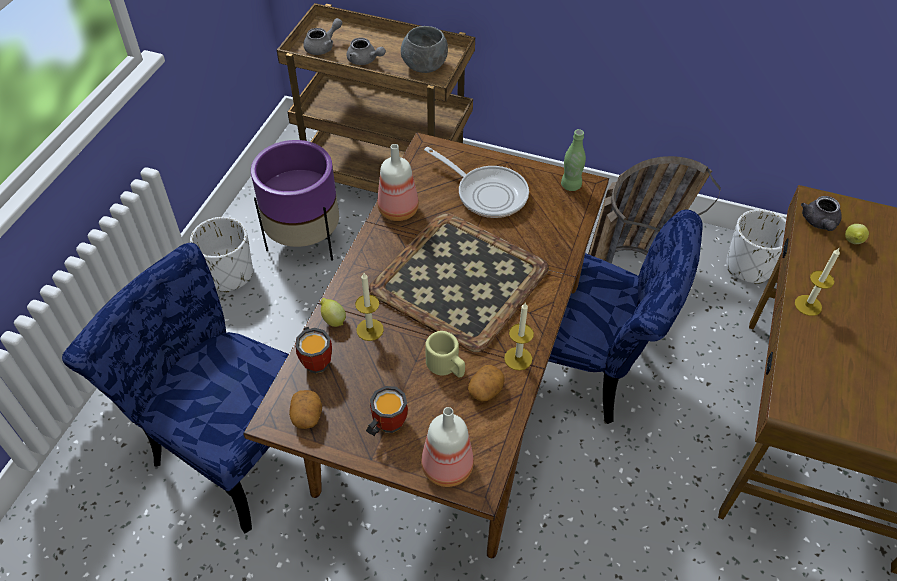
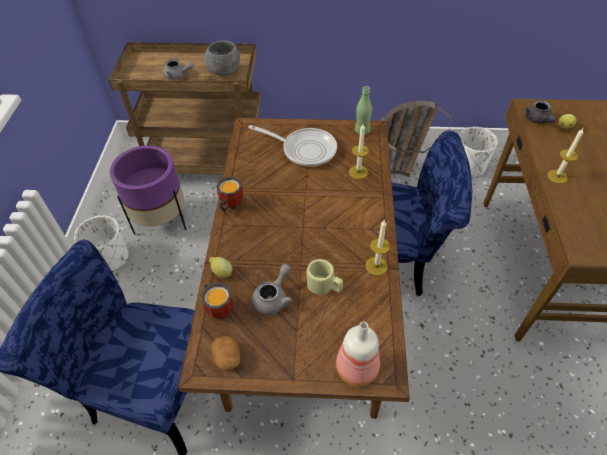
camera: 15 degrees left, 0 degrees up
grey teapot [303,18,342,55] -> grey teapot moved to [252,264,292,315]
candle [355,273,384,341] -> candle moved to [349,124,369,179]
mug [366,386,408,437] -> mug moved to [217,176,243,212]
tray [369,212,549,352] -> none
bottle [377,144,419,221] -> none
potato [468,365,505,402] -> none

